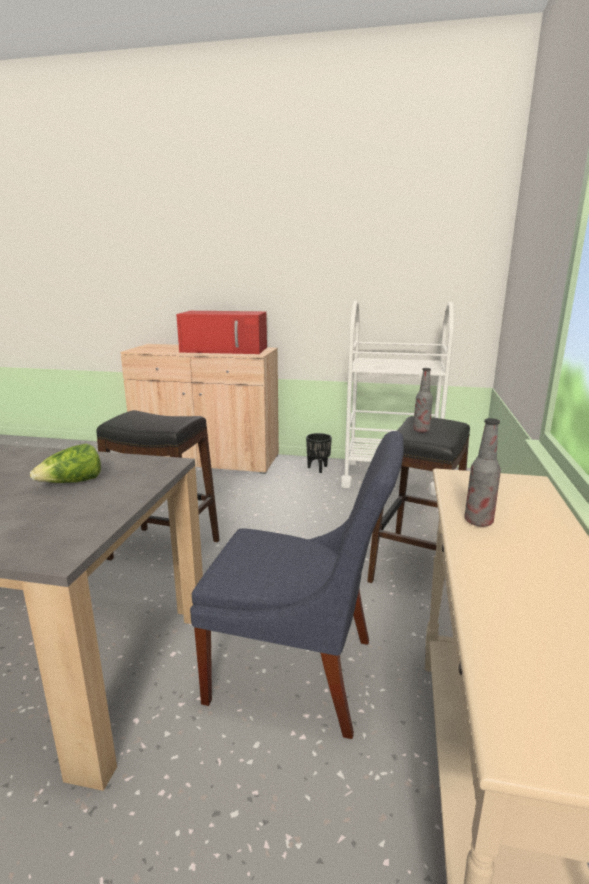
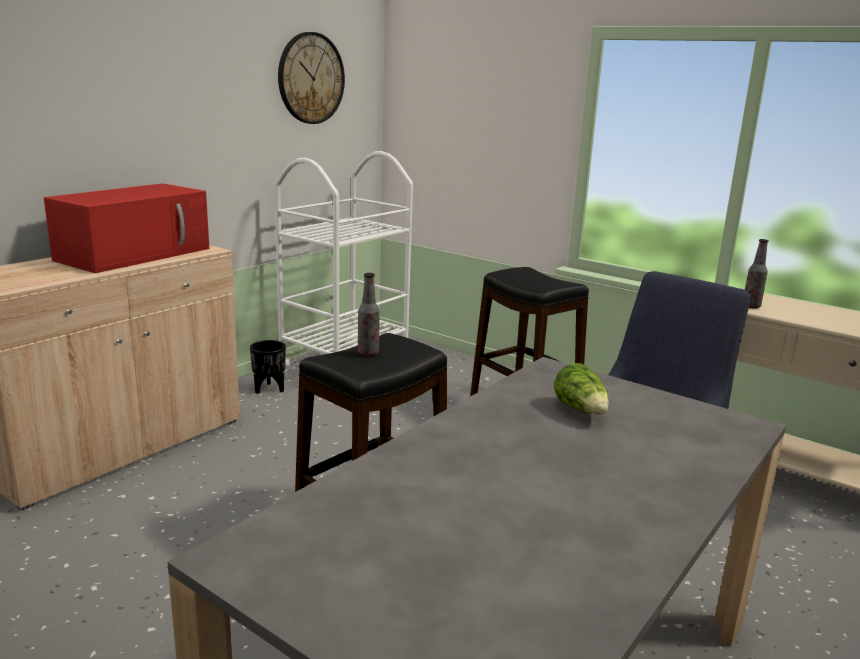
camera: 65 degrees left, 0 degrees up
bottle [413,368,433,433] -> bottle moved to [358,273,380,356]
none -> wall clock [278,32,345,124]

